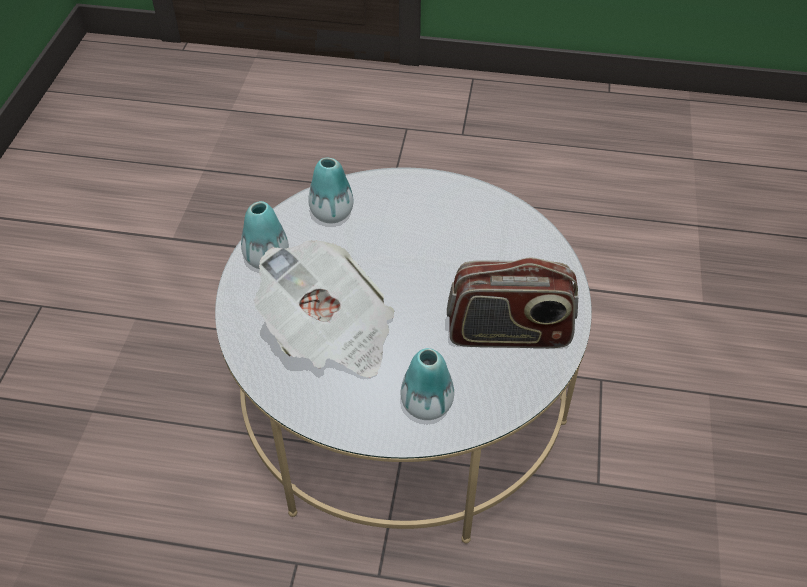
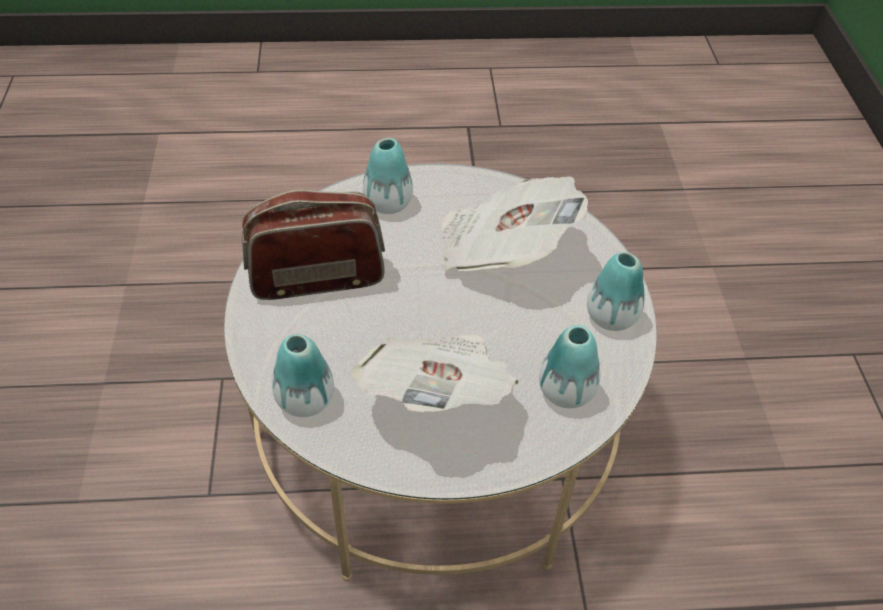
camera: 165 degrees right, 0 degrees up
none -> vase [272,334,334,417]
none -> newspaper [351,334,519,412]

